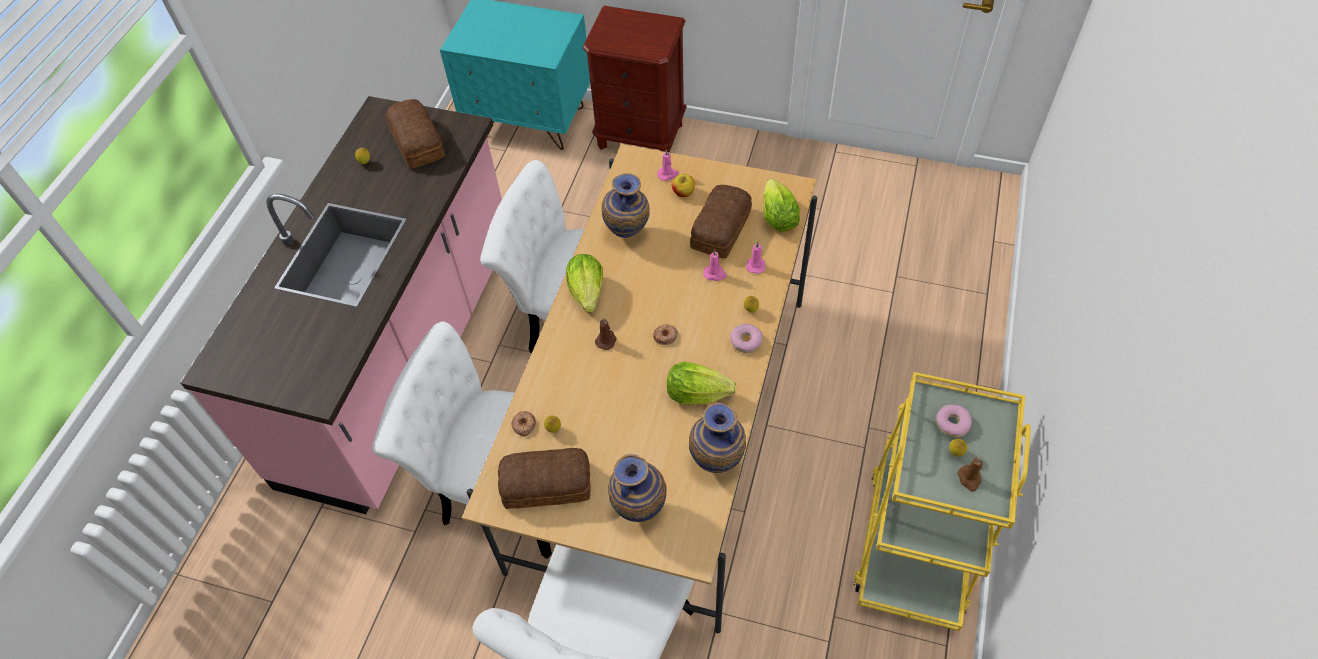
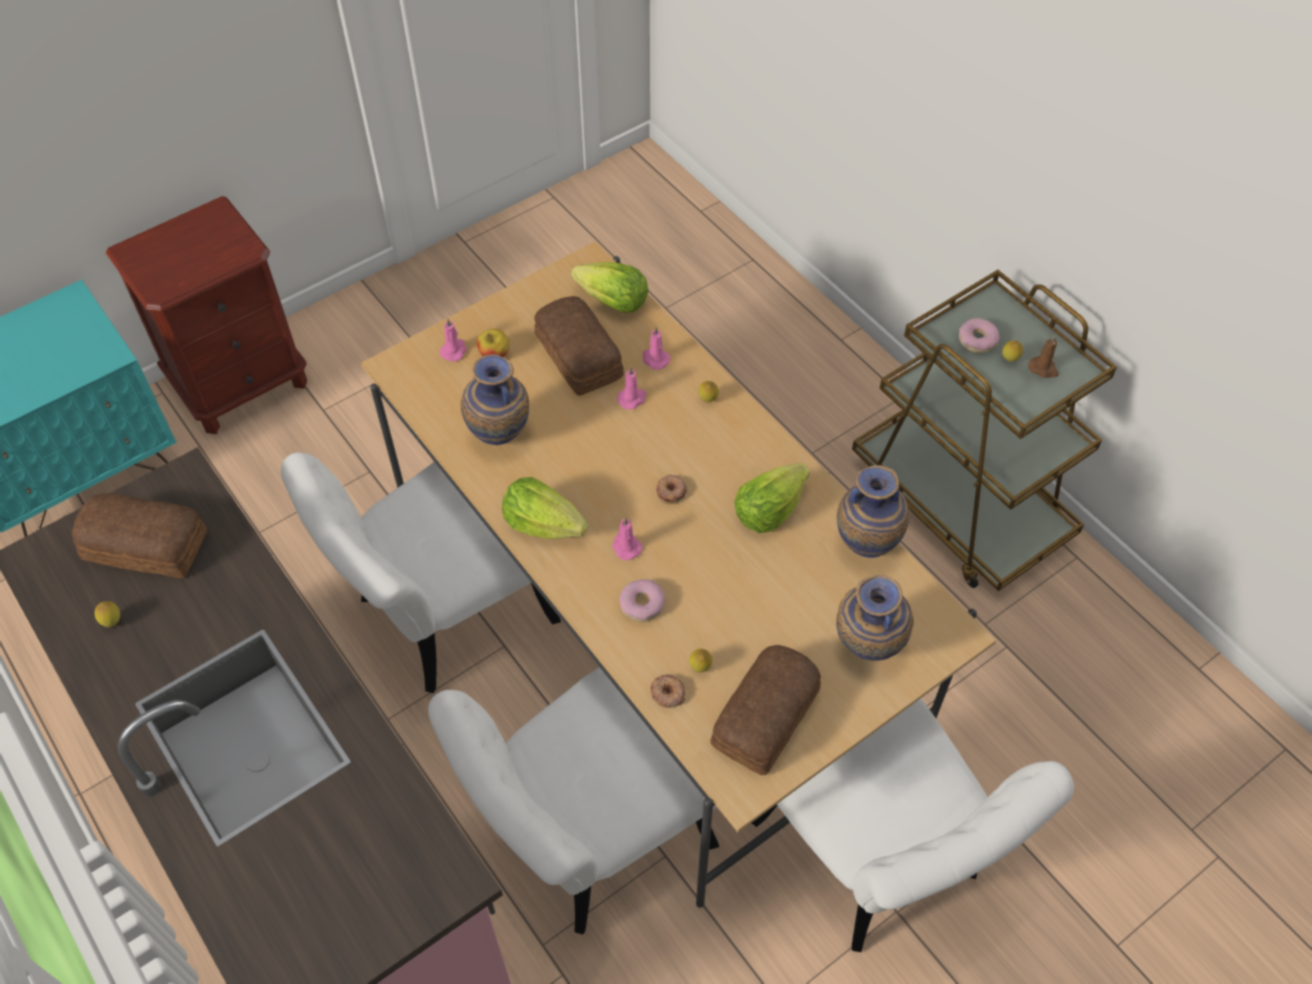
camera: 55 degrees left, 0 degrees up
brown candle [595,318,617,350] -> pink candle [612,517,642,560]
donut [730,324,763,353] -> donut moved to [619,579,665,622]
yellow cart [853,372,1031,631] -> brown cart [852,270,1117,591]

